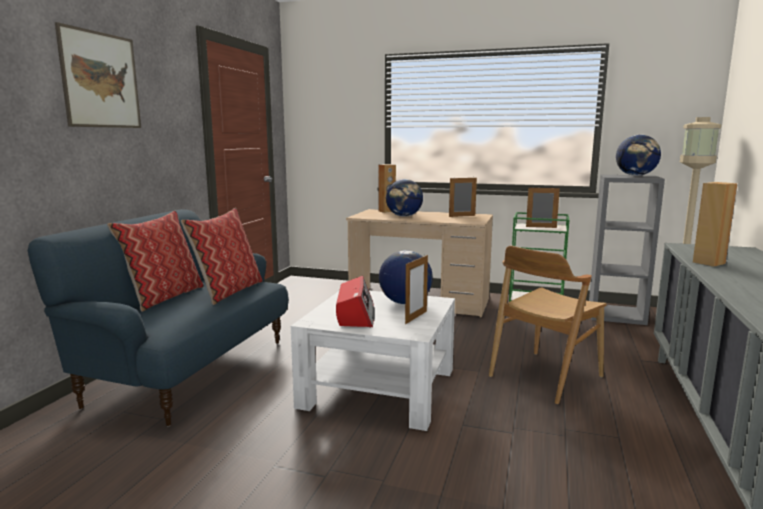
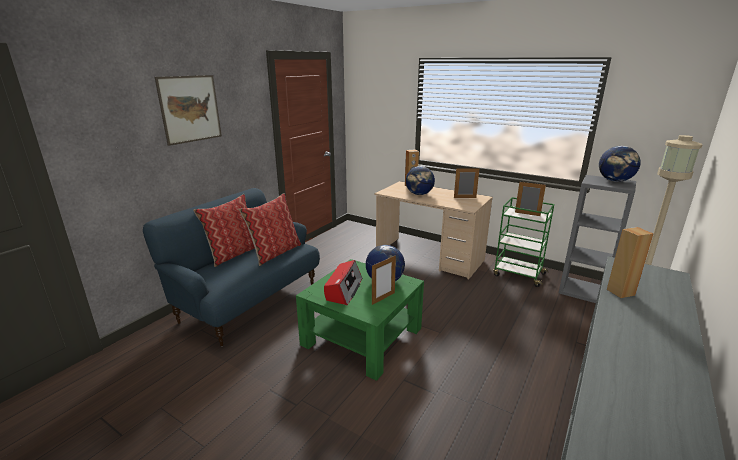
camera: 15 degrees right, 10 degrees up
white coffee table [291,291,455,431] -> green coffee table [296,259,424,381]
brown chair [489,245,607,404] -> none

